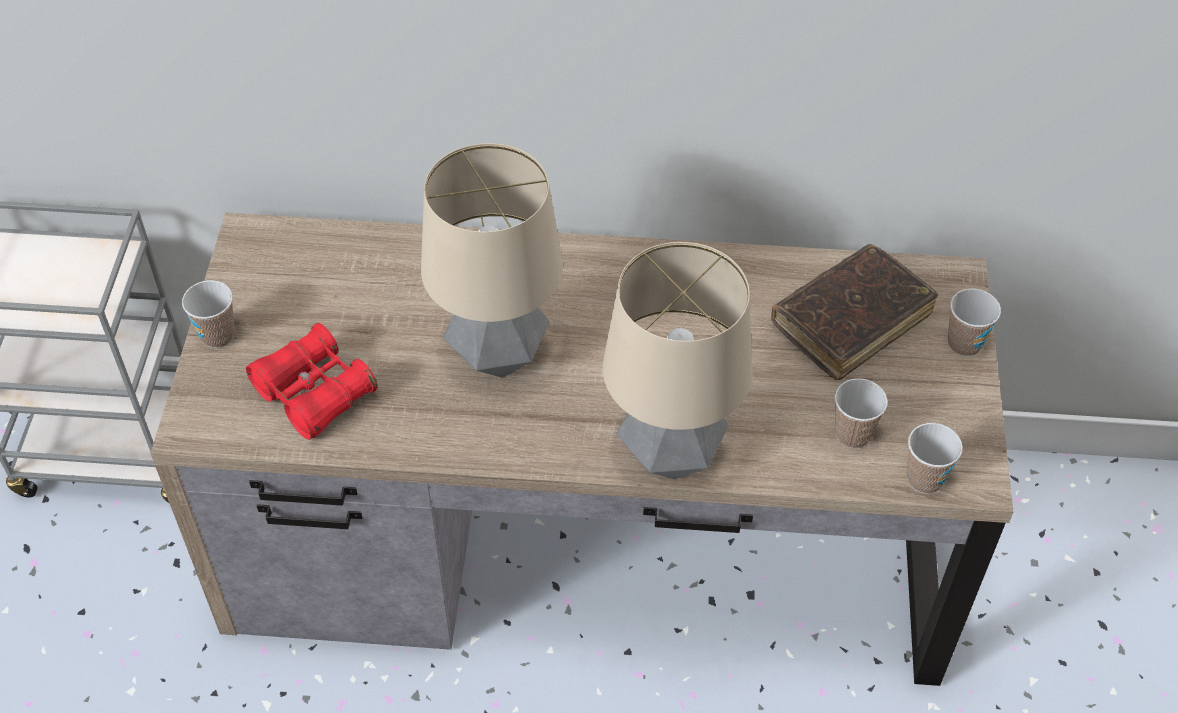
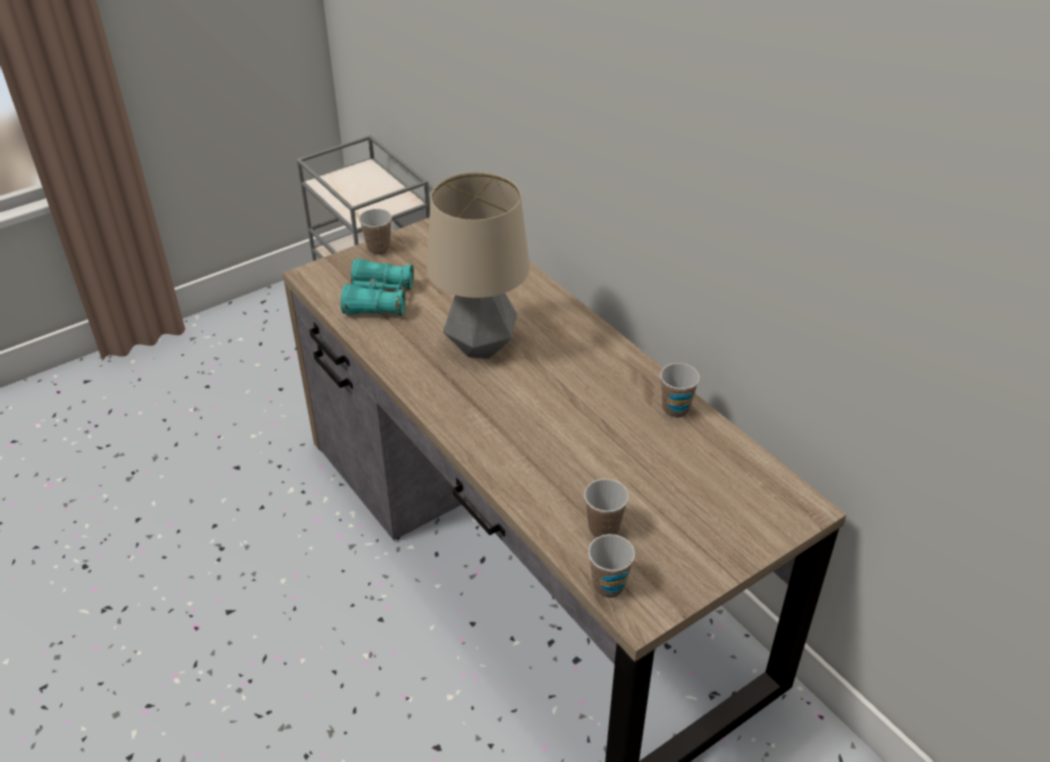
camera: 50 degrees right, 10 degrees down
red binoculars [246,323,378,440] -> turquoise binoculars [341,259,414,316]
table lamp [603,242,752,479] -> none
brown book [771,244,938,380] -> none
cup [948,288,1001,356] -> cup moved to [660,363,700,418]

